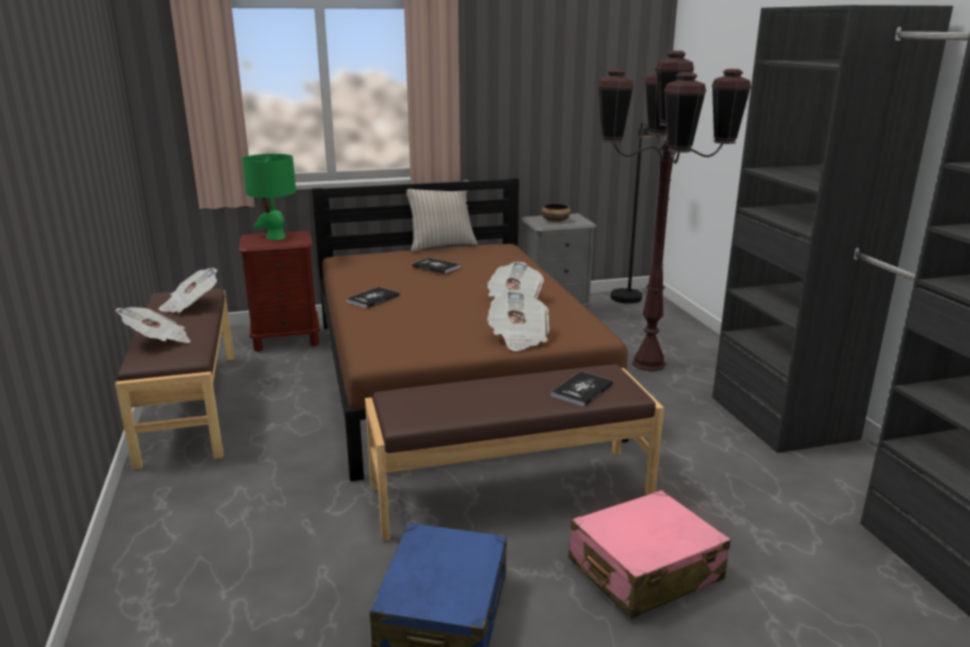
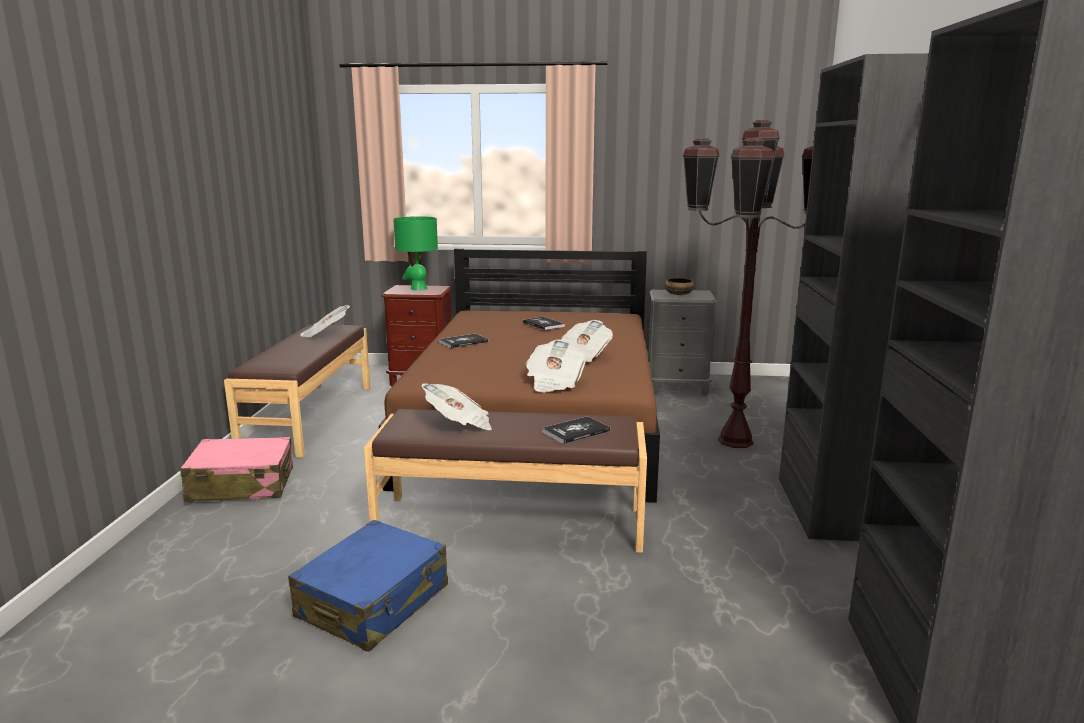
camera: 20 degrees right, 5 degrees down
newspaper [116,307,190,343] -> newspaper moved to [421,383,492,430]
beige pillow [406,180,478,252] -> none
pink suitcase [568,490,731,619] -> pink suitcase moved to [180,437,293,502]
black floor lamp [611,122,657,304] -> none

